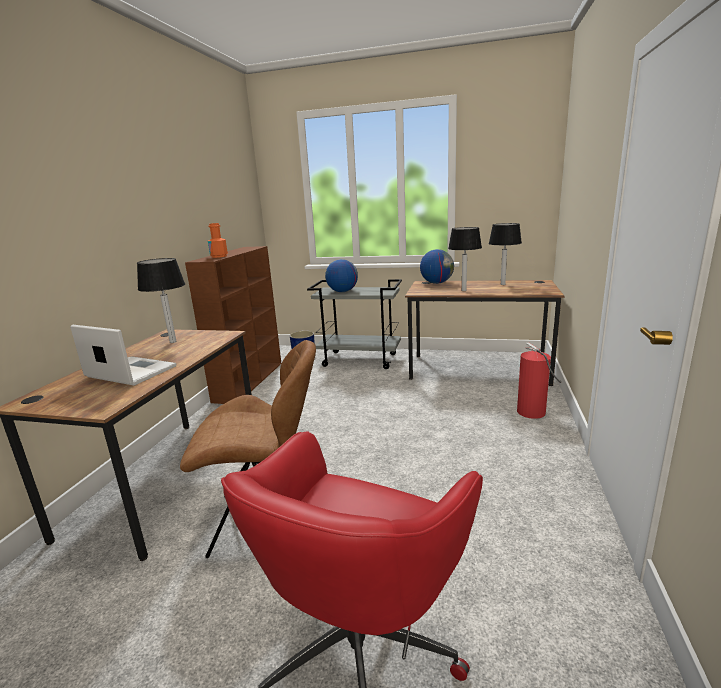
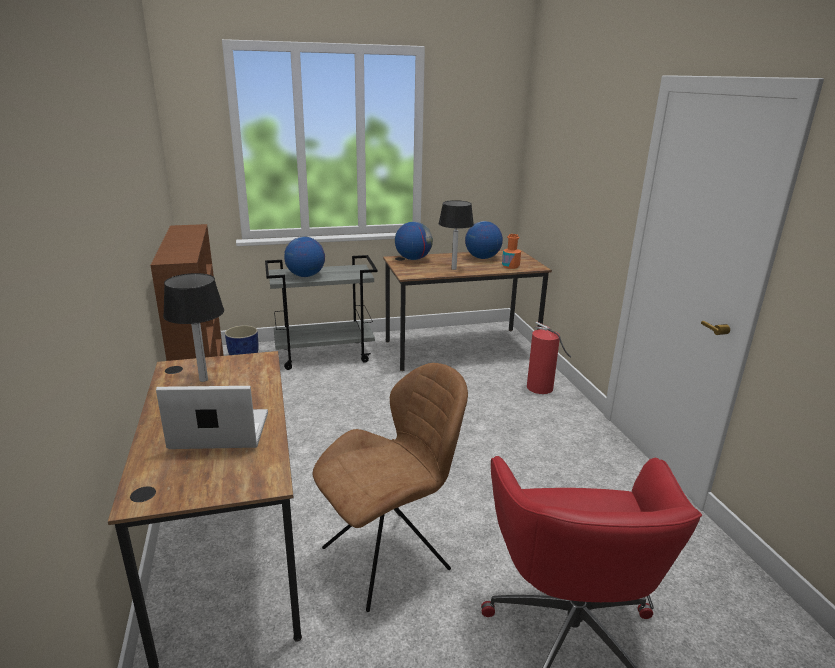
camera: 30 degrees left, 5 degrees up
orange bottle [208,223,228,258] -> orange bottle moved to [502,234,521,269]
table lamp [489,223,522,285] -> globe [465,221,503,259]

